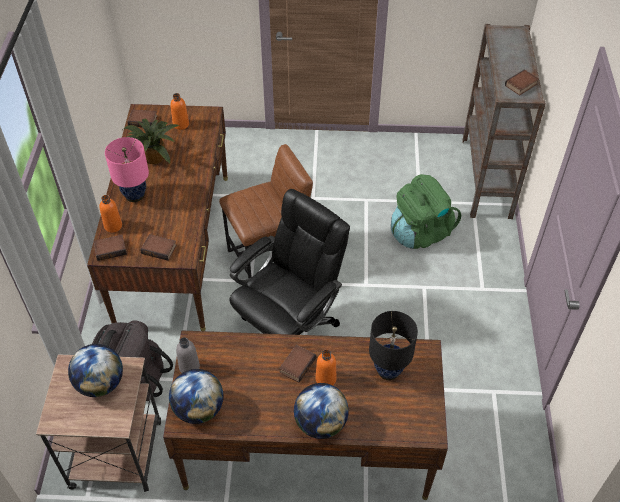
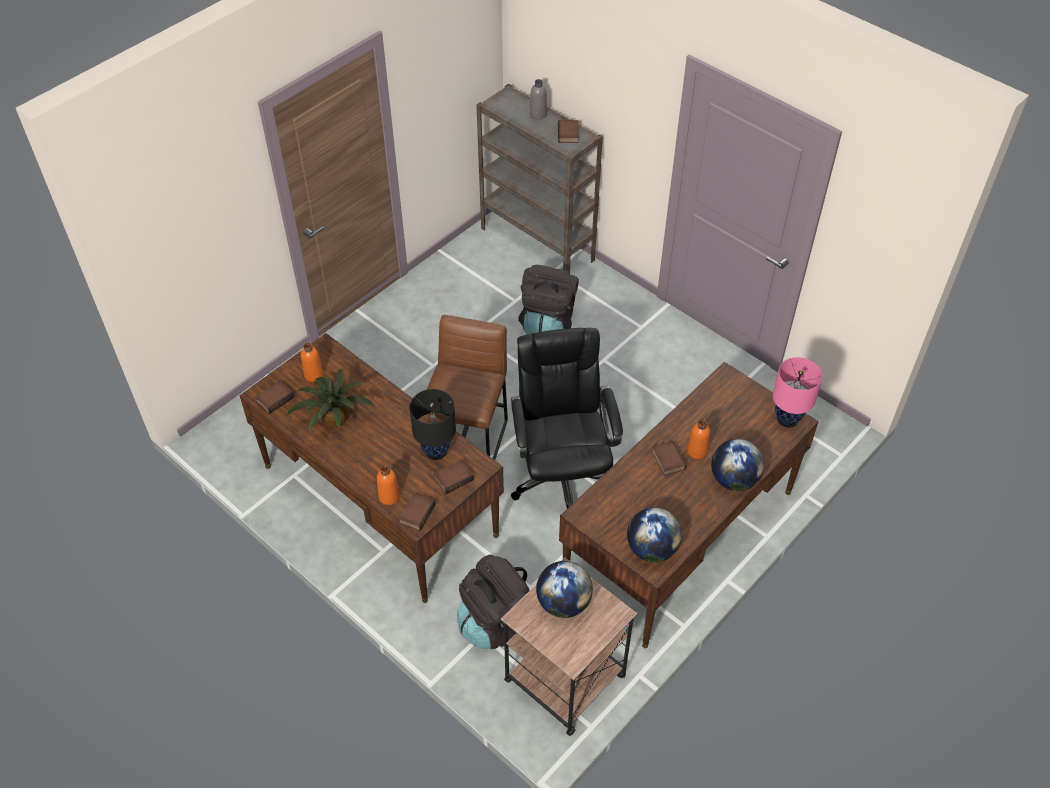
camera: 50 degrees left, 0 degrees up
pink table lamp [105,137,149,202] -> pink table lamp moved to [773,357,823,428]
grey bottle [176,337,200,373] -> grey bottle moved to [530,79,547,120]
black table lamp [369,311,418,380] -> black table lamp moved to [410,389,456,460]
green backpack [391,174,461,249] -> black backpack [518,265,579,335]

